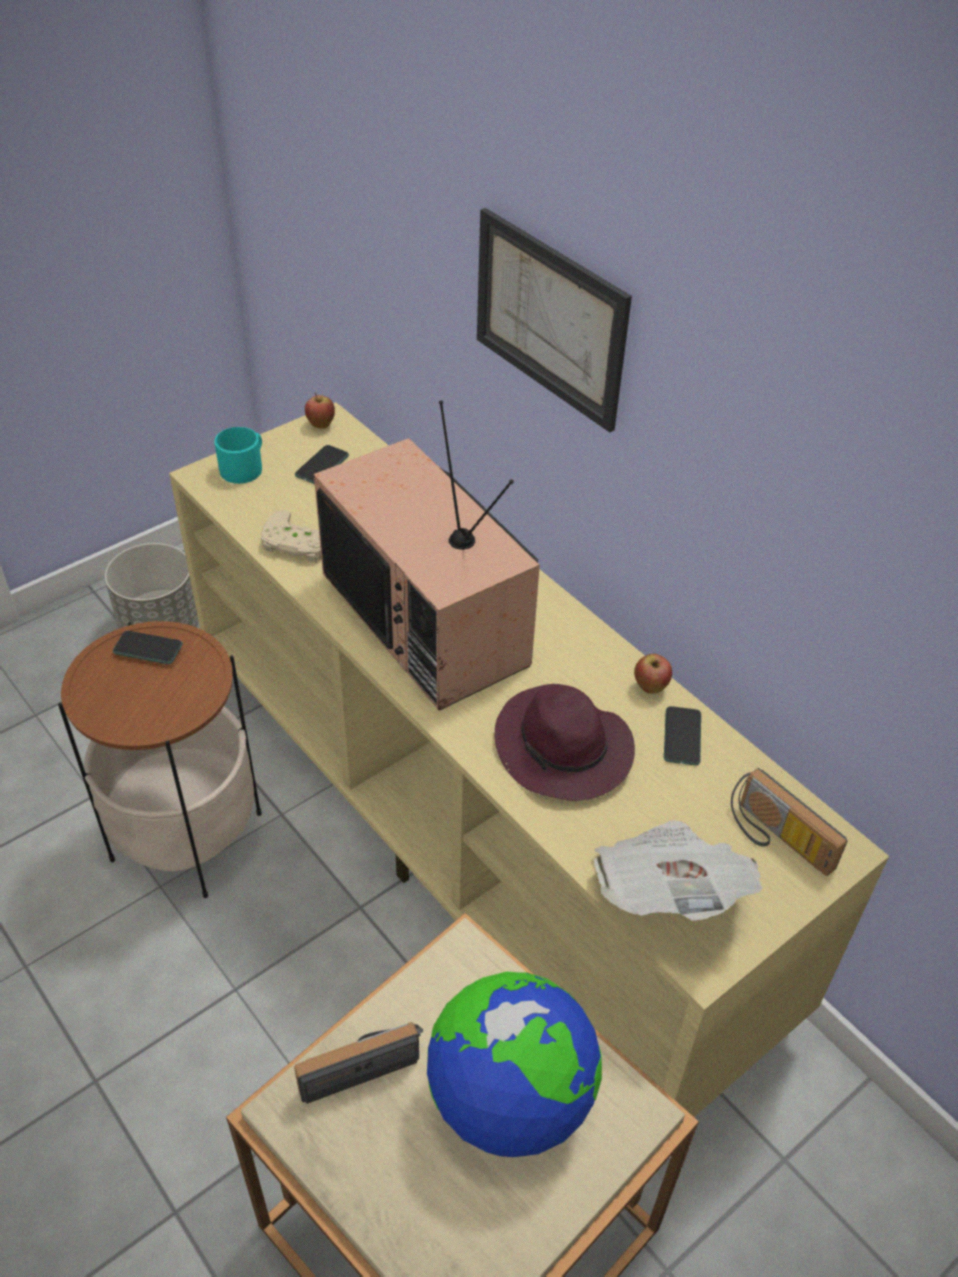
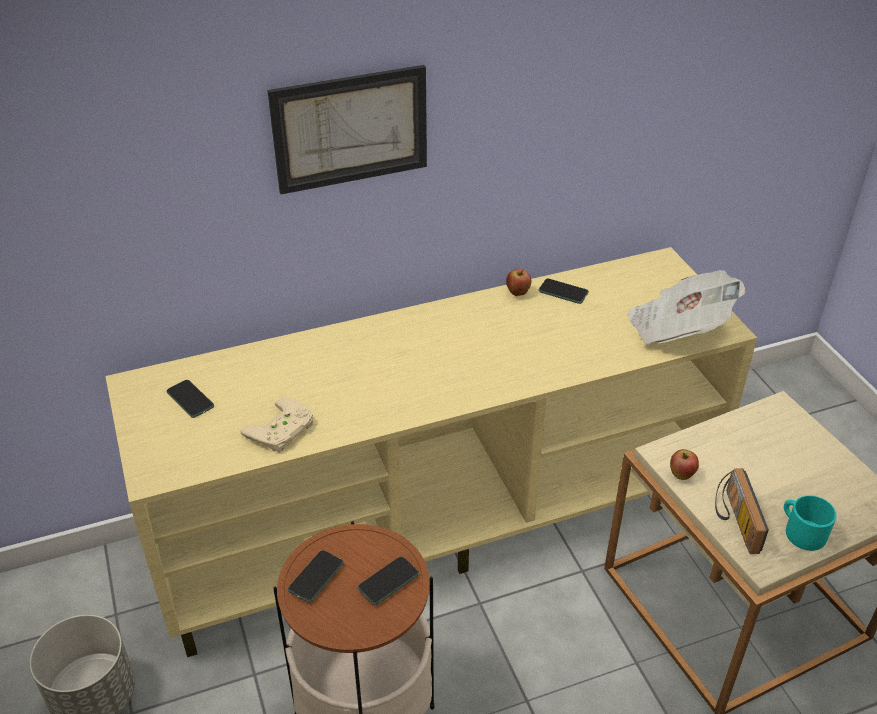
camera: 70 degrees left, 5 degrees down
turquoise mug [215,427,262,484] -> turquoise mug moved to [784,495,837,551]
apple [305,393,335,429] -> apple moved to [670,449,699,480]
television [314,400,540,711] -> none
globe [427,972,602,1157] -> none
purple hat [495,684,635,801] -> none
radio [731,768,847,876] -> none
none -> phone [358,557,419,605]

